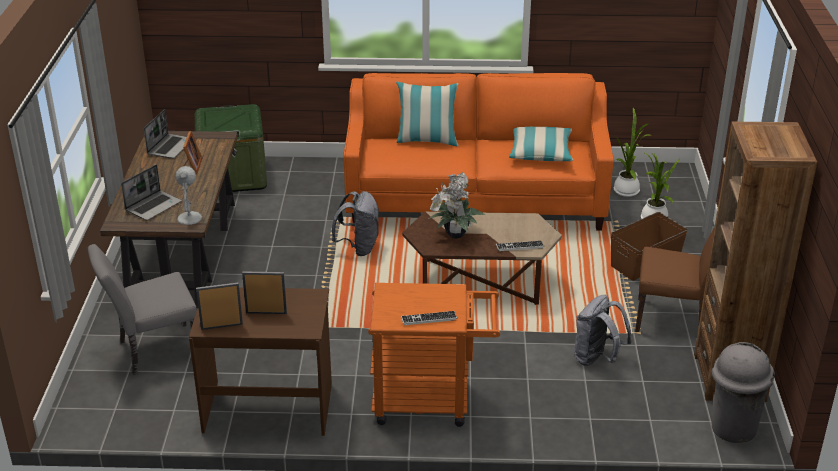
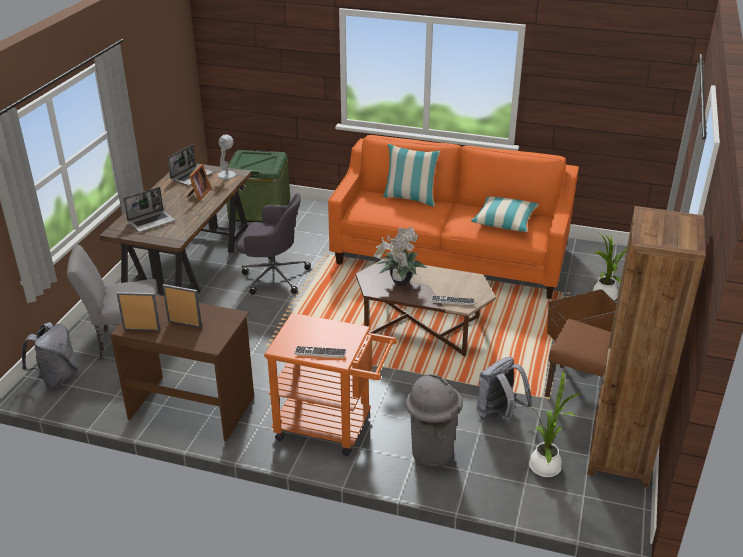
camera: 15 degrees right, 0 degrees up
white table lamp [175,166,202,225] -> white table lamp moved to [217,134,236,180]
grey backpack [332,191,379,256] -> grey backpack moved to [22,322,77,389]
potted plant [614,108,650,197] -> potted plant moved to [529,370,581,477]
grey trash can [711,342,775,443] -> grey trash can moved to [406,374,463,467]
none -> grey office chair [237,193,311,295]

